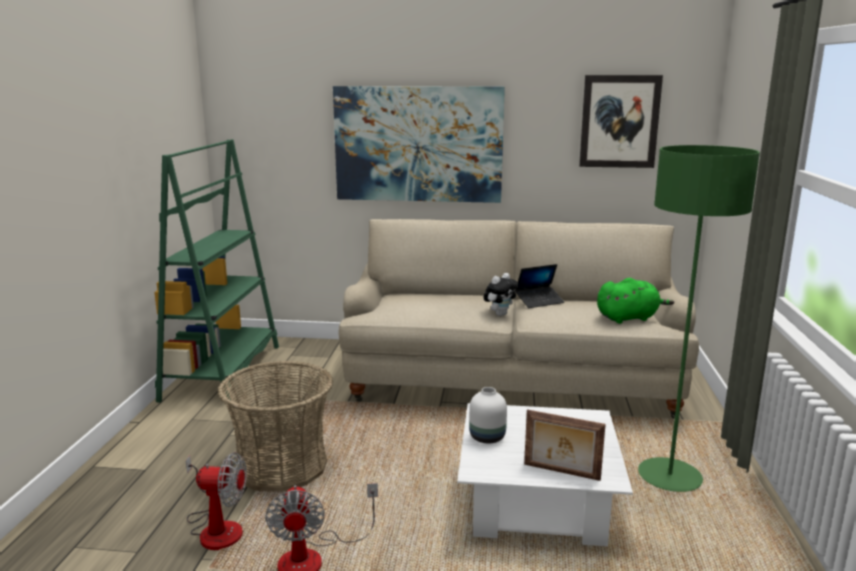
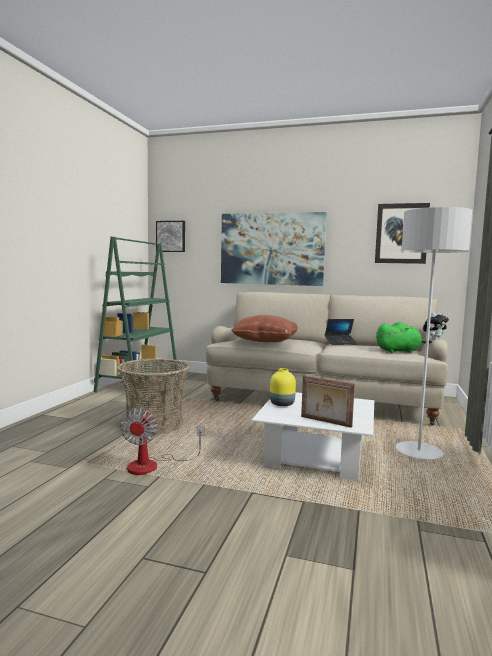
camera: 10 degrees right, 10 degrees down
fan [186,452,247,550] -> none
white vase [469,387,507,444] -> yellow vase [270,368,296,406]
plush toy [483,273,518,316] -> plush toy moved to [423,312,449,340]
green floor lamp [638,145,760,492] -> grey floor lamp [396,207,472,459]
none -> picture [156,221,185,252]
none -> brown pillow [231,315,298,342]

